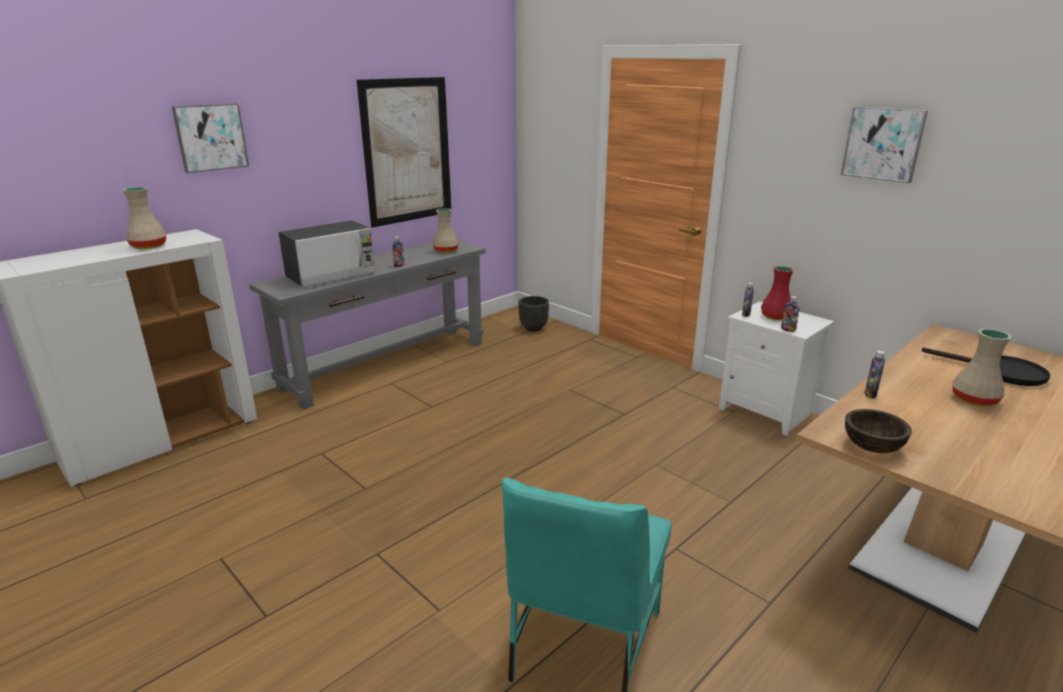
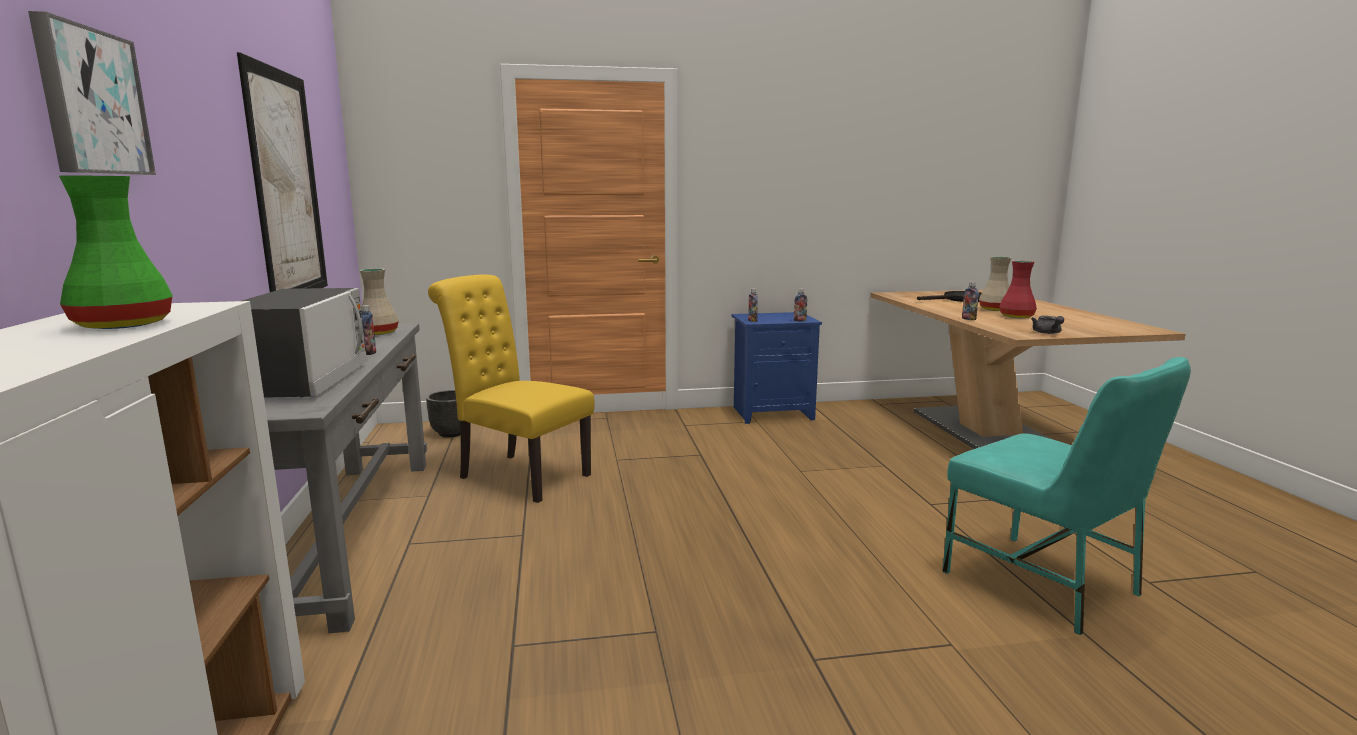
camera: 55 degrees left, 10 degrees down
beige vase [123,187,166,249] -> green vase [59,176,172,329]
white nightstand [719,301,834,436] -> blue nightstand [732,312,822,424]
red vase [761,266,794,320] -> red vase moved to [999,261,1037,318]
picture [841,107,928,183] -> none
brown bowl [845,409,912,453] -> grey teapot [1031,316,1064,334]
none -> yellow chair [428,274,595,503]

